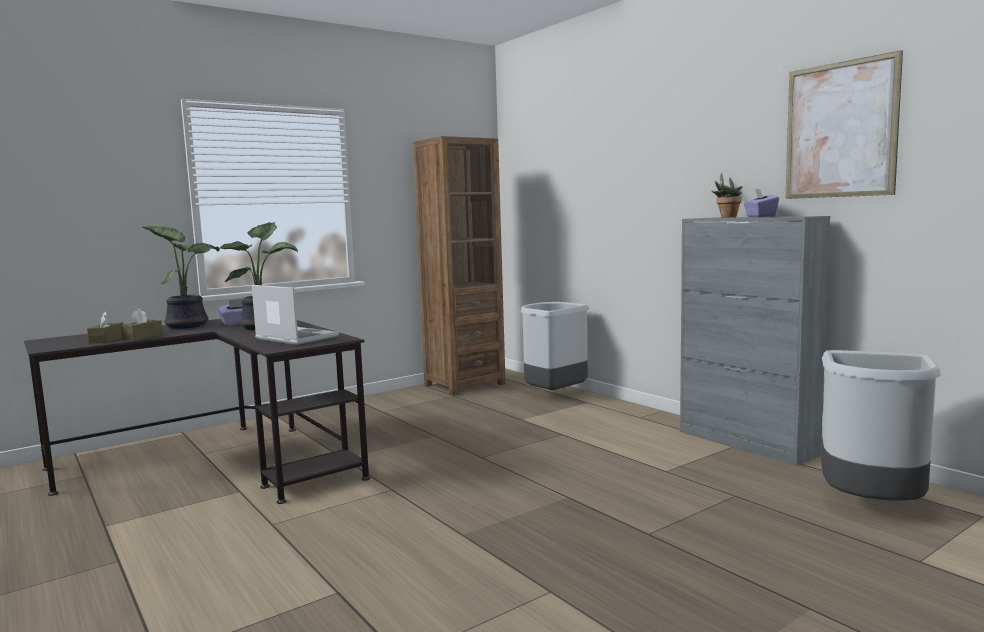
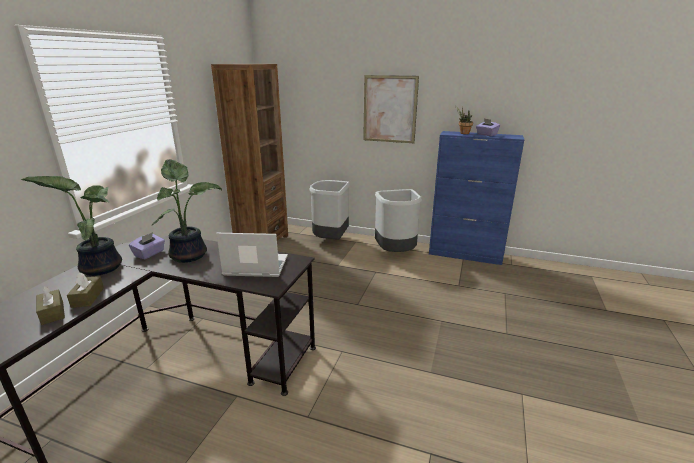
camera: 35 degrees left, 15 degrees up
grey cabinet [680,216,830,466] -> blue cabinet [429,131,524,265]
picture [785,50,903,199] -> picture moved to [363,75,419,143]
grey trash can [821,350,941,501] -> grey trash can moved to [375,189,422,252]

